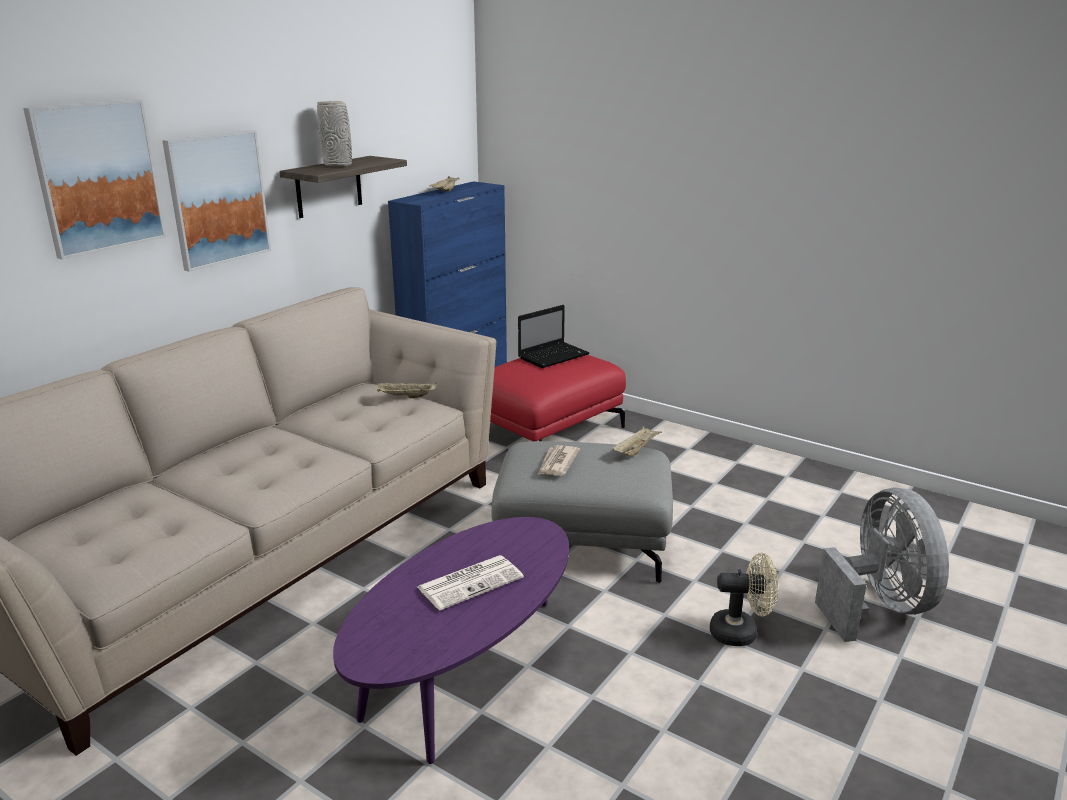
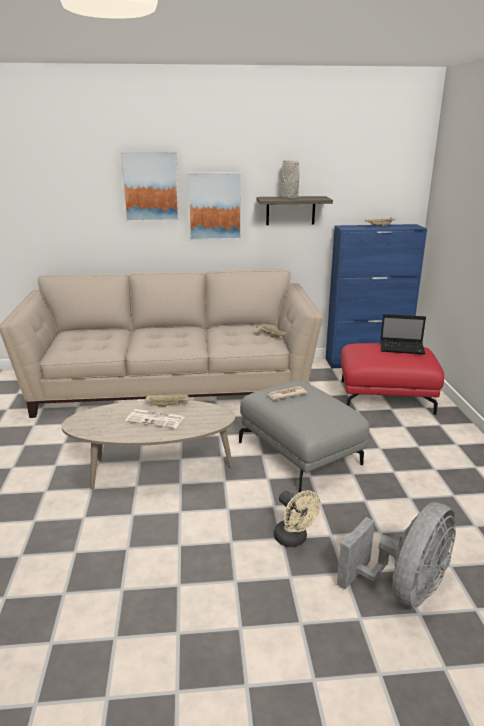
camera: 50 degrees right, 0 degrees up
purple coffee table [333,517,569,764] -> beige coffee table [62,400,235,489]
beige tray [612,426,662,456] -> beige tray moved to [145,394,189,407]

